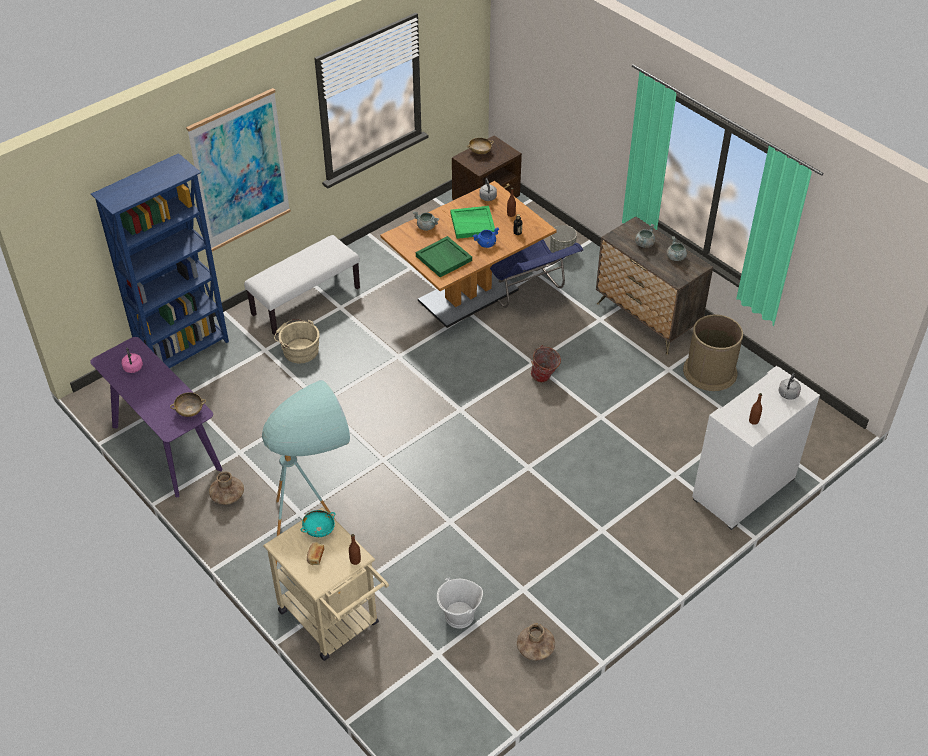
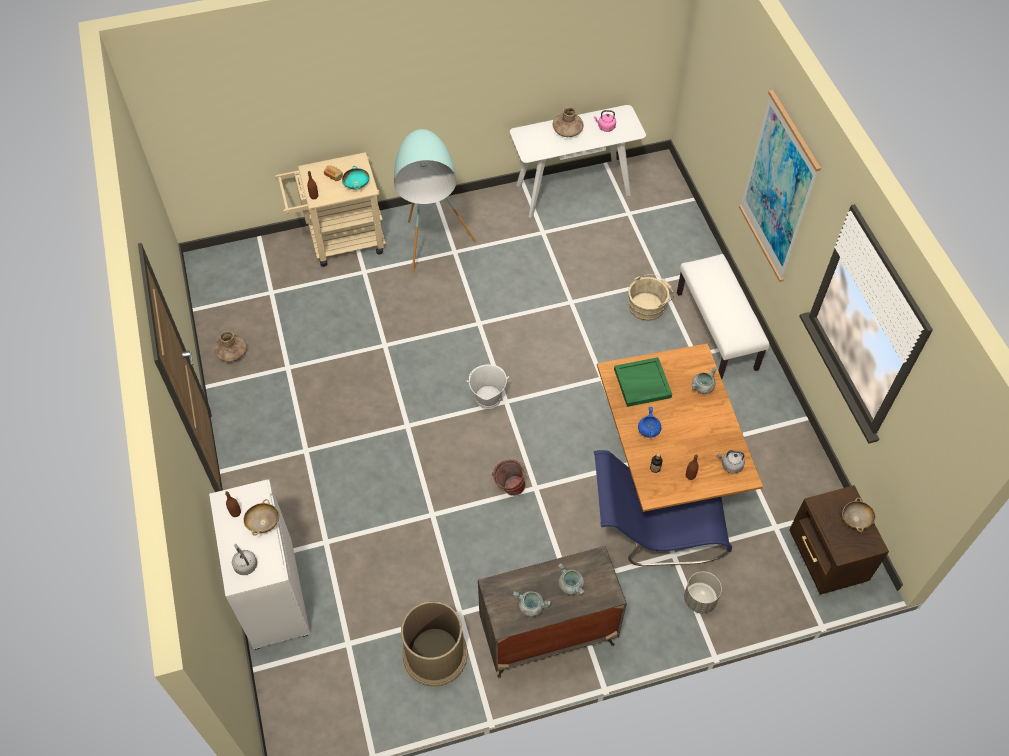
camera: 115 degrees right, 10 degrees up
purple console table [90,337,223,497] -> white console table [510,105,646,218]
blue bookcase [91,153,229,368] -> none
beige bowl [170,392,206,417] -> beige bowl moved to [244,499,279,536]
brown vase [209,472,244,505] -> brown vase moved to [553,107,584,137]
white bucket [437,577,483,629] -> white bucket moved to [467,364,509,409]
green tray [451,206,495,239] -> none

